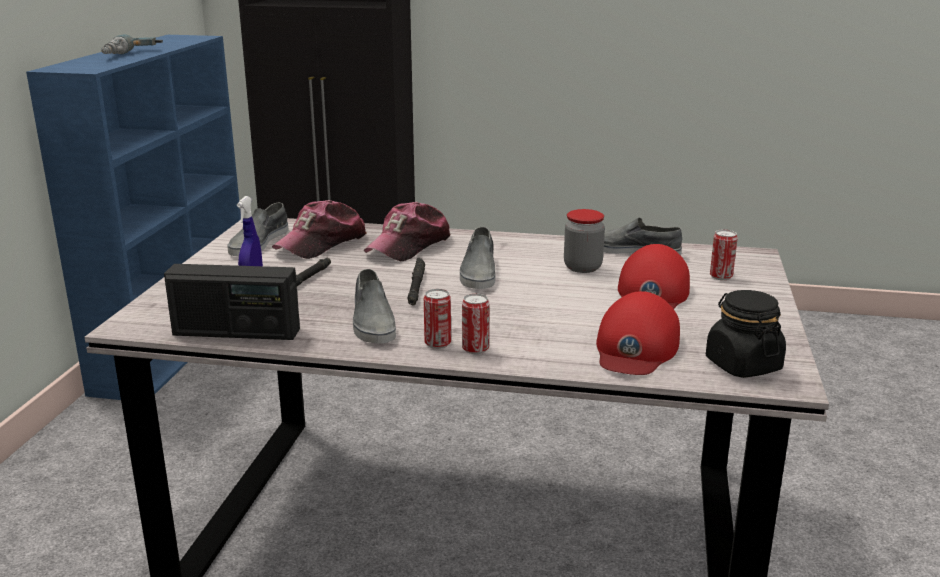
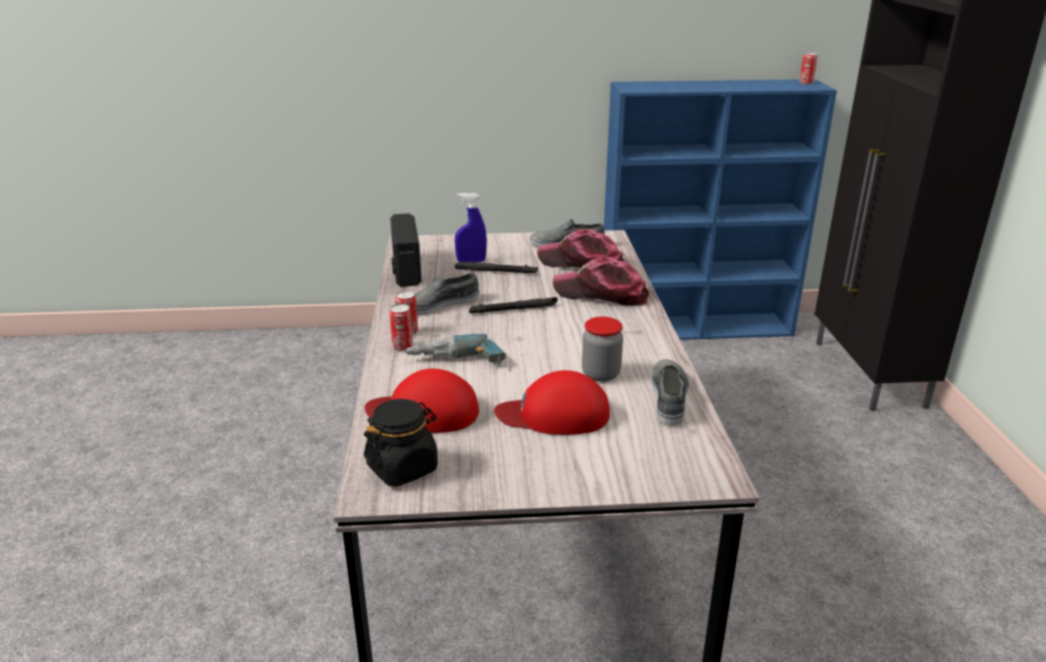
camera: 75 degrees right, 5 degrees up
power drill [101,34,163,54] -> power drill moved to [404,334,506,364]
grey shoe [460,227,495,289] -> none
can [710,229,738,280] -> can moved to [799,53,817,84]

